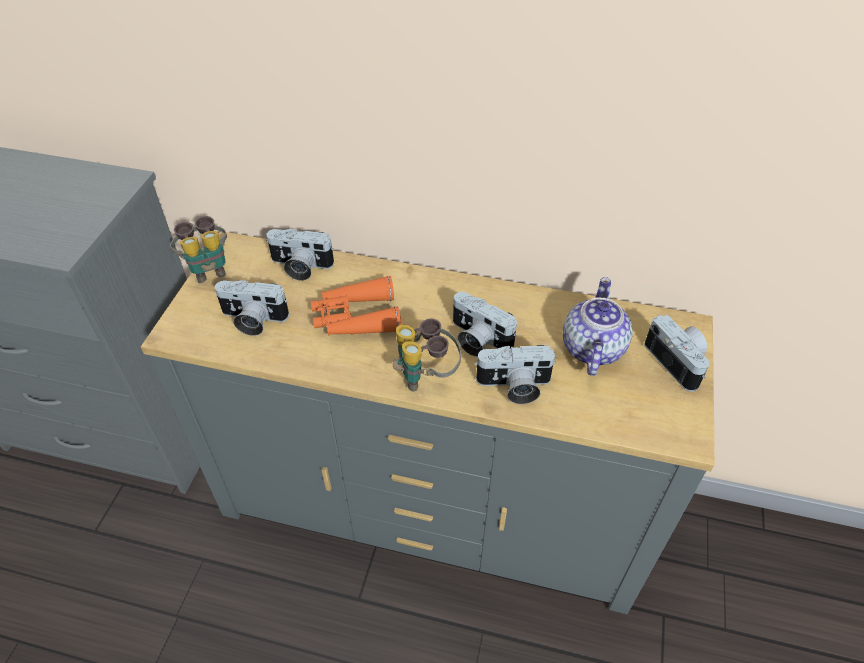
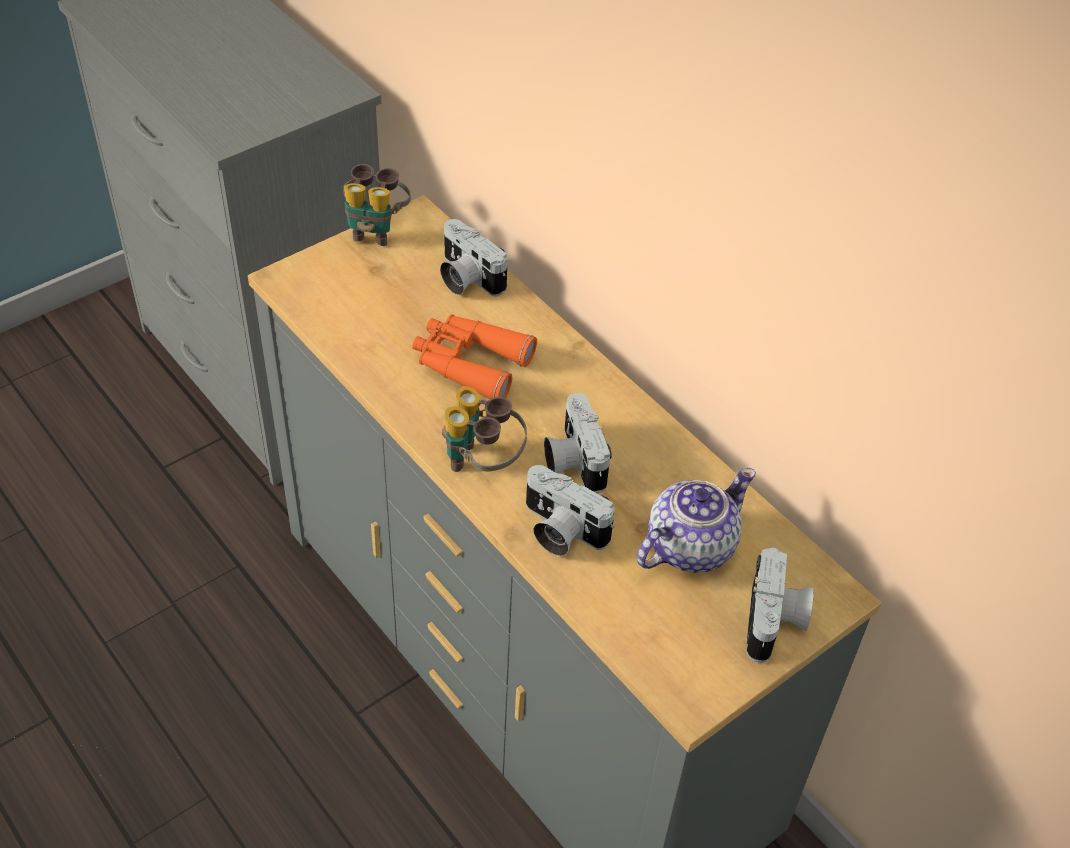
camera: 35 degrees right, 0 degrees up
camera [215,280,289,336] -> none

